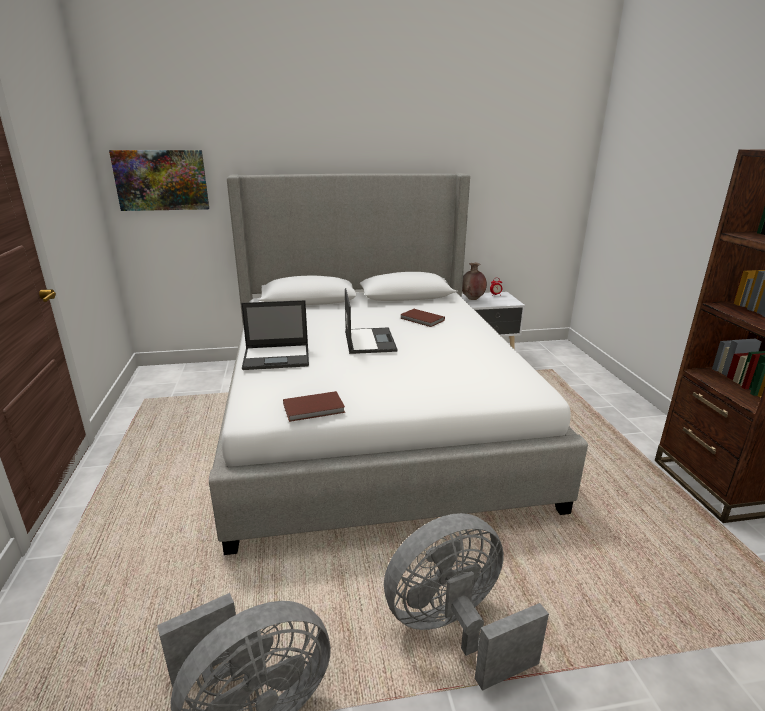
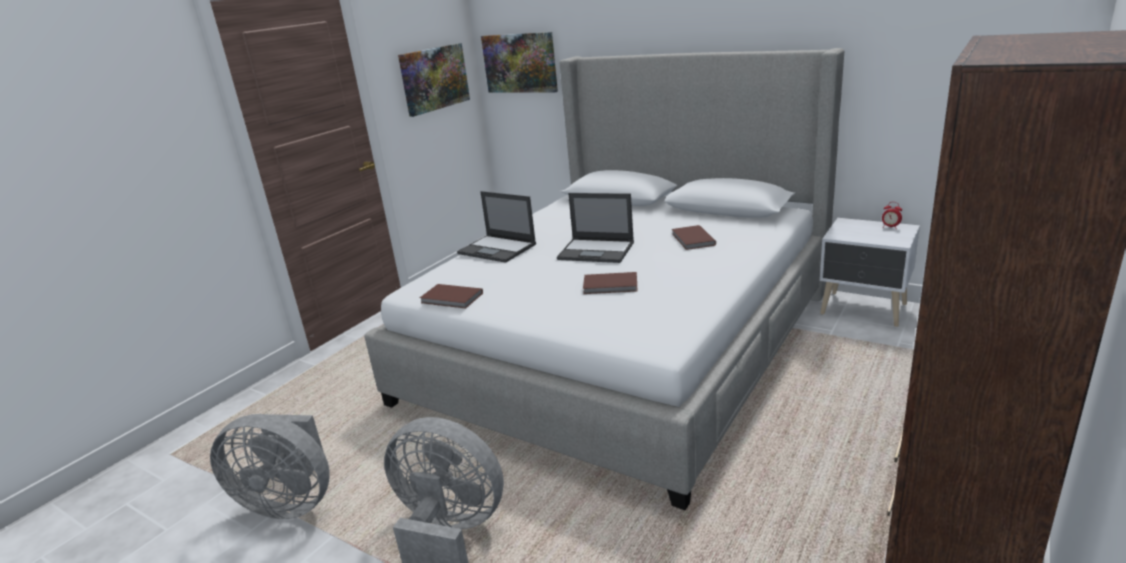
camera: 45 degrees right, 0 degrees up
laptop [345,288,397,354] -> laptop turned 75 degrees clockwise [557,193,634,263]
brown vase [462,263,487,300] -> none
none -> picture [398,43,470,117]
none -> brown book [583,272,638,294]

